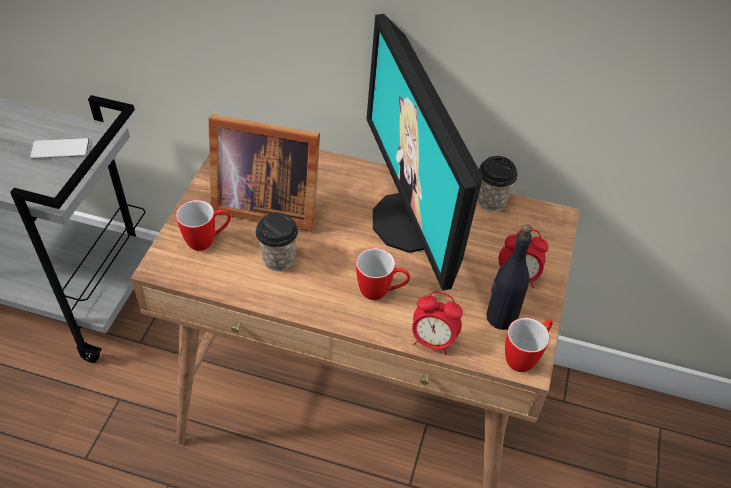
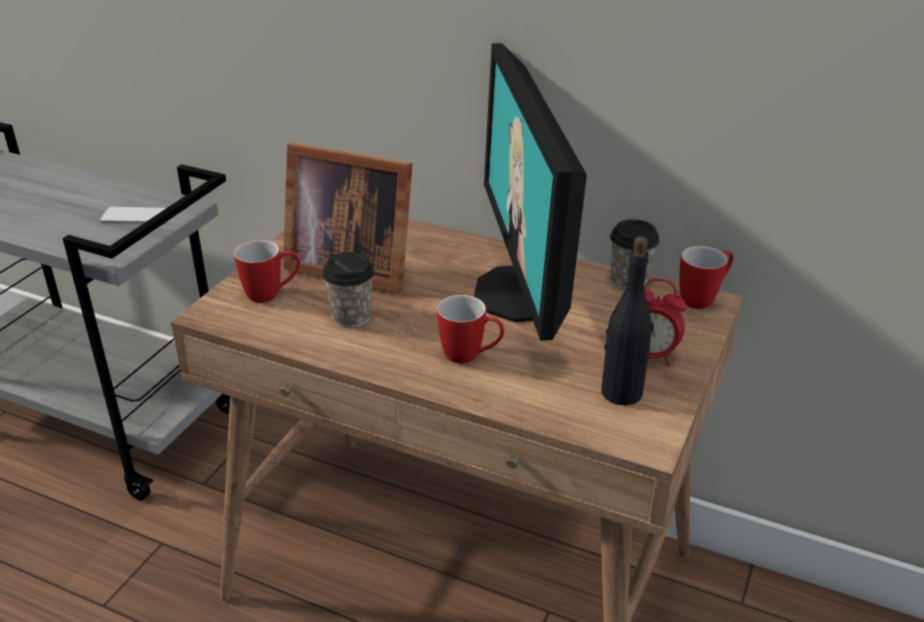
camera: 10 degrees right, 15 degrees down
alarm clock [412,292,463,355] -> none
mug [505,318,553,372] -> mug moved to [679,246,733,309]

